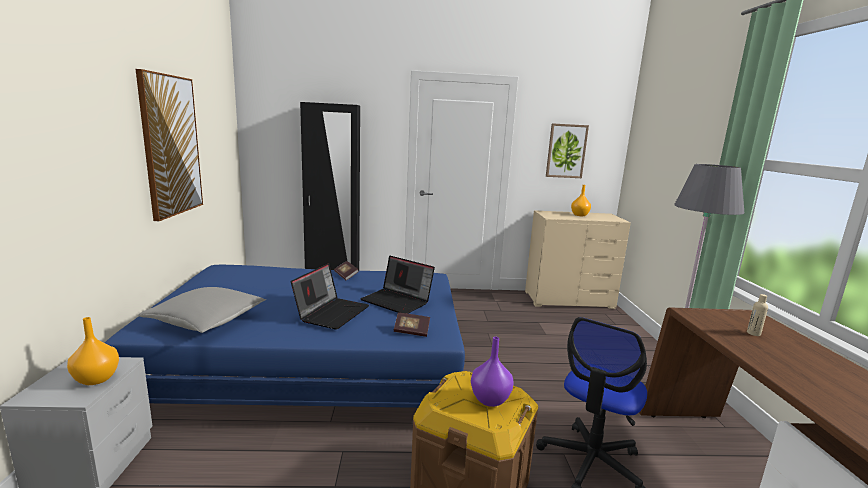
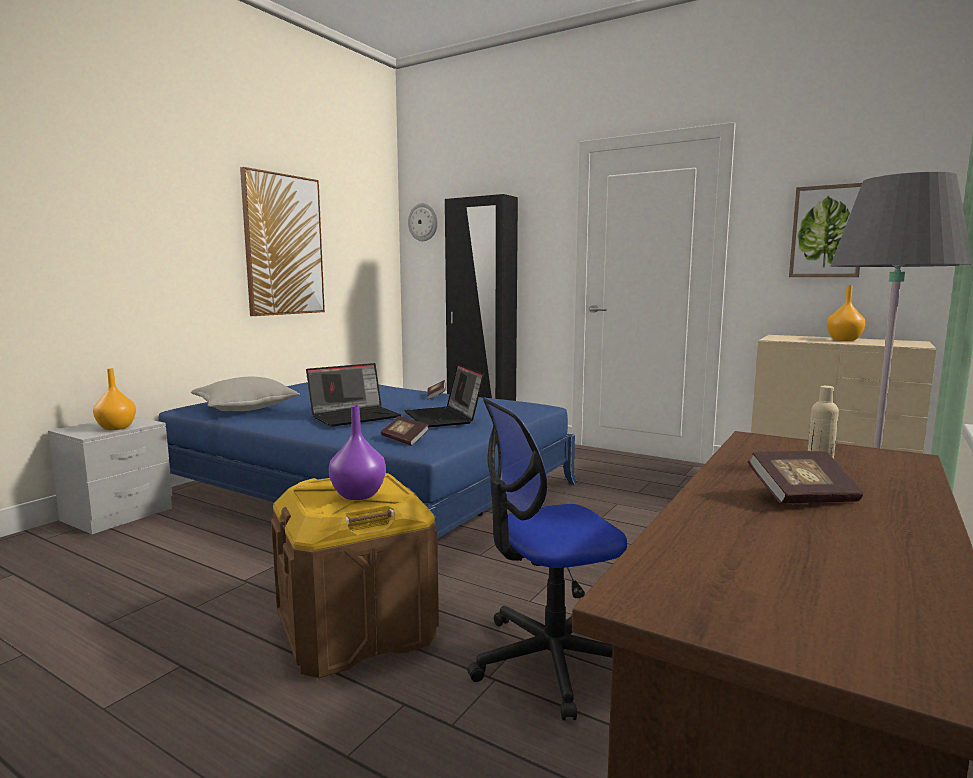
camera: 35 degrees right, 5 degrees down
none -> wall clock [408,203,438,241]
none -> book [748,451,863,504]

